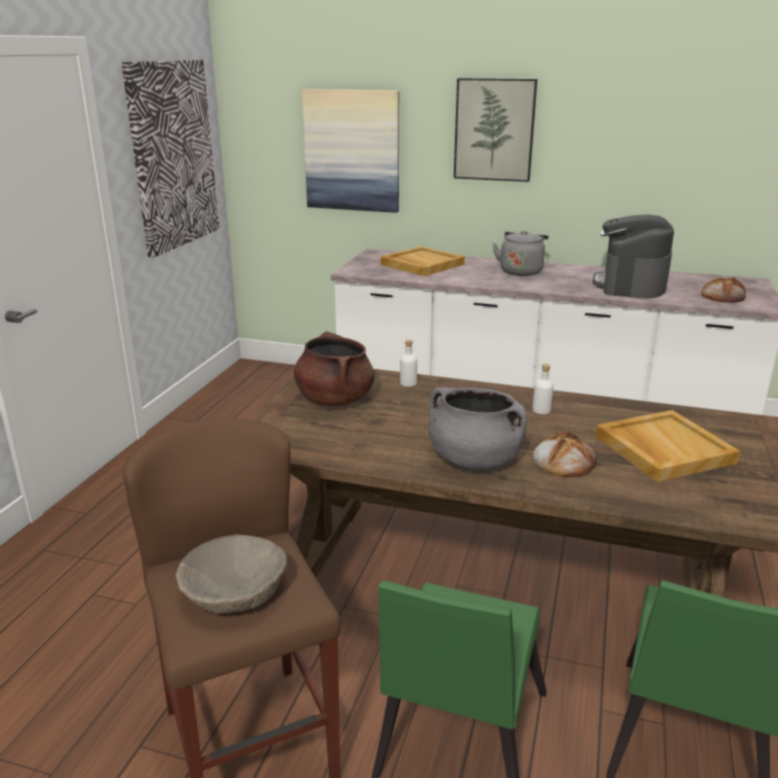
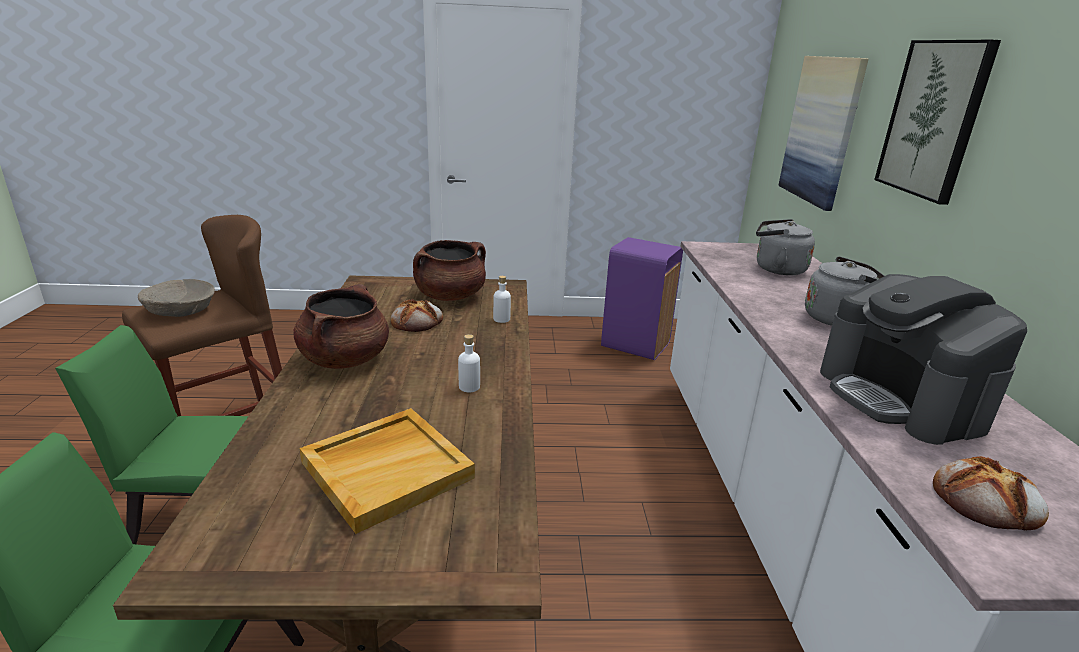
camera: 70 degrees right, 0 degrees up
picture [122,60,219,258] -> none
beige tray [381,246,465,276] -> grey kettle [756,219,815,275]
grey cooking pot [428,387,527,470] -> brown cooking pot [294,284,389,369]
bread [533,431,597,477] -> bread moved to [390,299,443,332]
coffee machine [593,214,674,299] -> coffee machine turned 105 degrees counterclockwise [820,274,1027,445]
none -> purple trash can [601,237,683,360]

